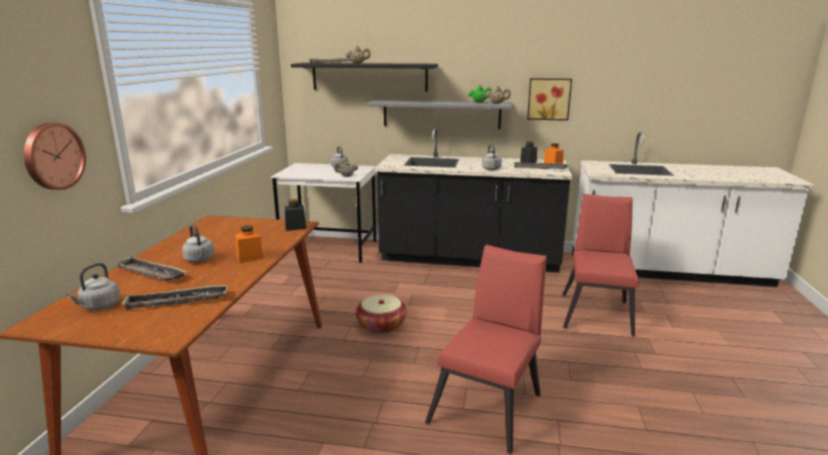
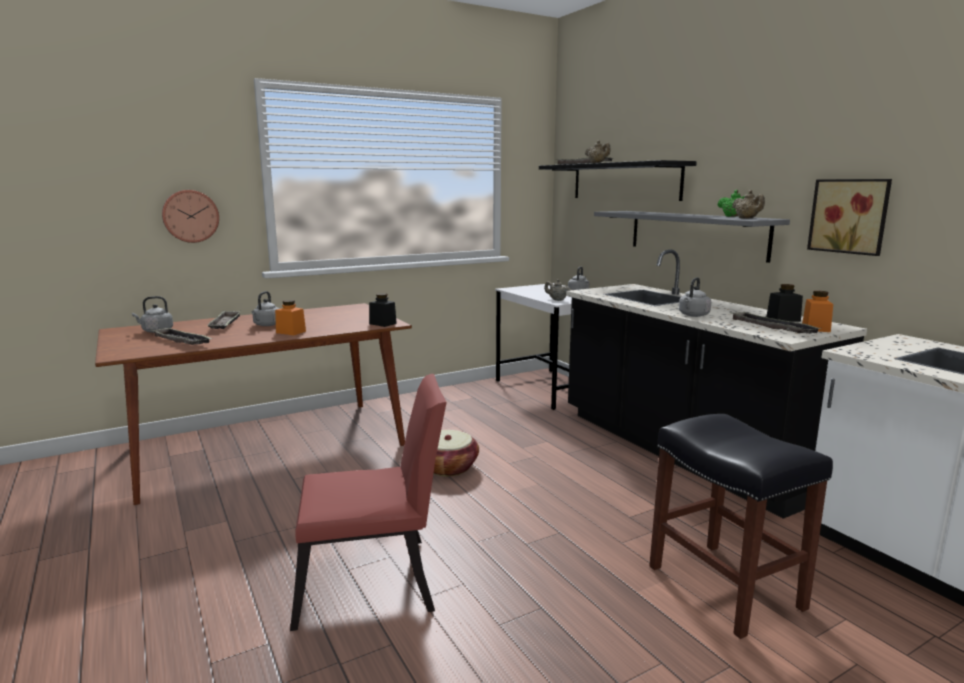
camera: 50 degrees right, 5 degrees down
red chair [563,194,639,337] -> black stool [649,414,833,639]

